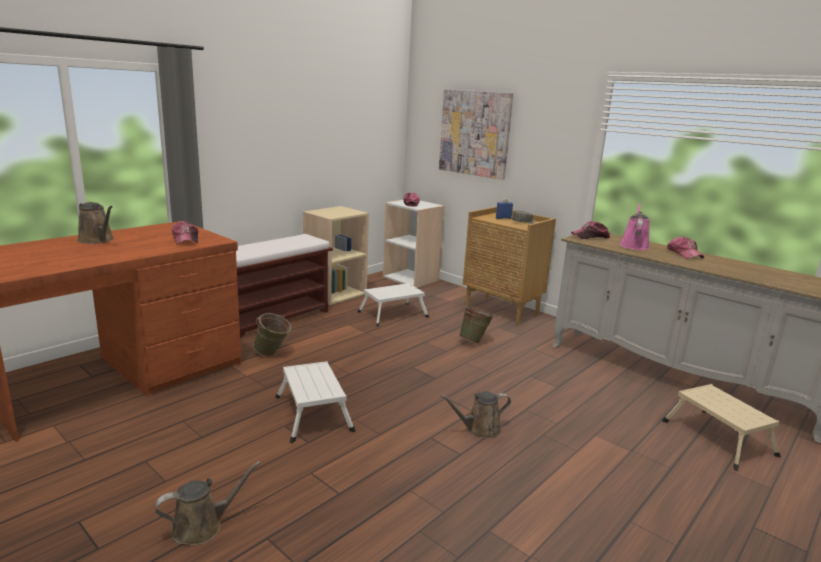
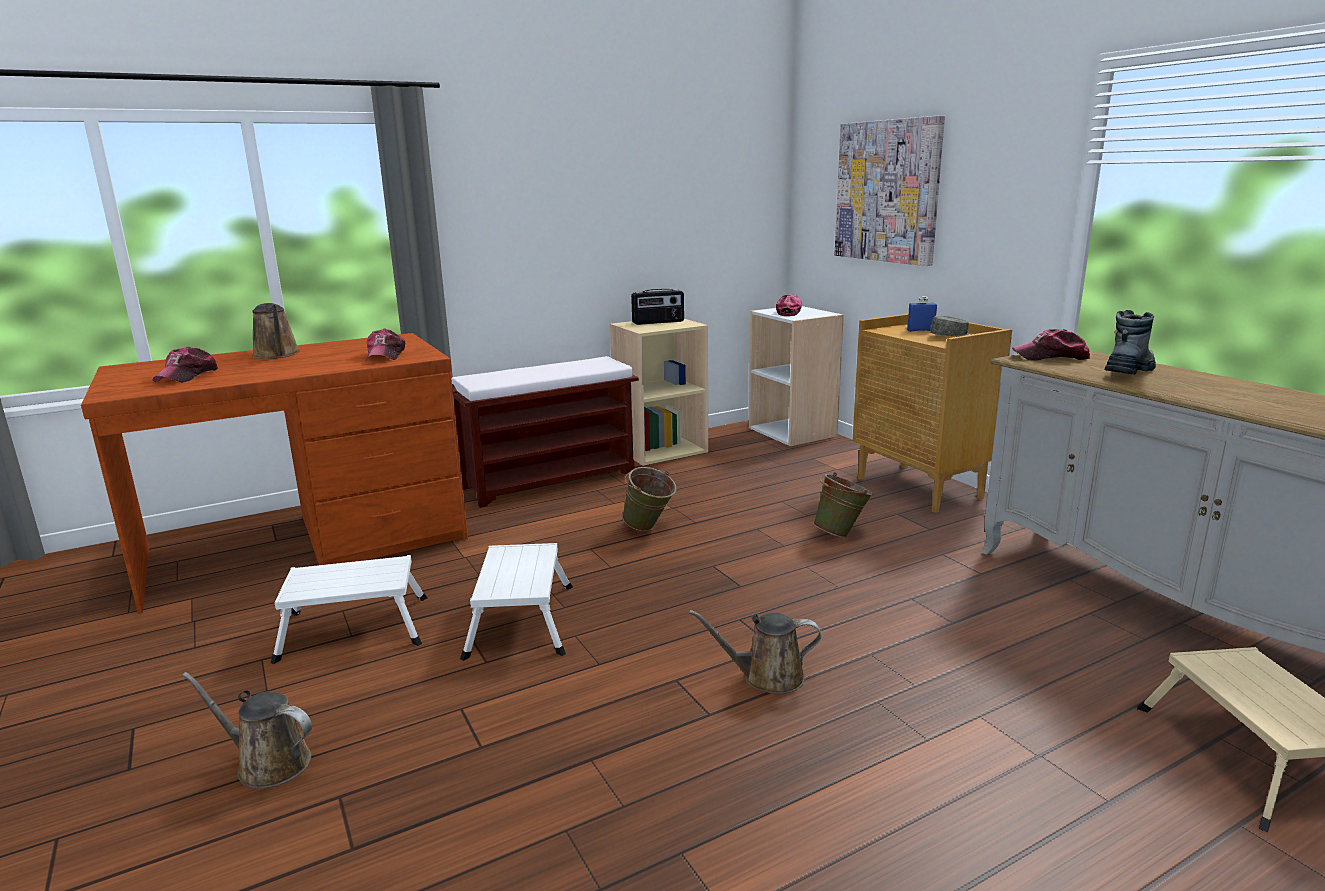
camera: 20 degrees right, 0 degrees up
brown watering can [155,461,261,545] -> brown watering can turned 150 degrees counterclockwise [182,672,312,789]
green bucket [253,313,291,356] -> green bucket moved to [622,467,676,531]
white step ladder [357,283,429,327] -> white step ladder moved to [271,555,428,664]
pink watering can [619,204,650,250] -> boot [1104,310,1156,375]
cap [667,236,704,259] -> cap moved to [153,346,218,382]
none -> radio [631,289,684,325]

